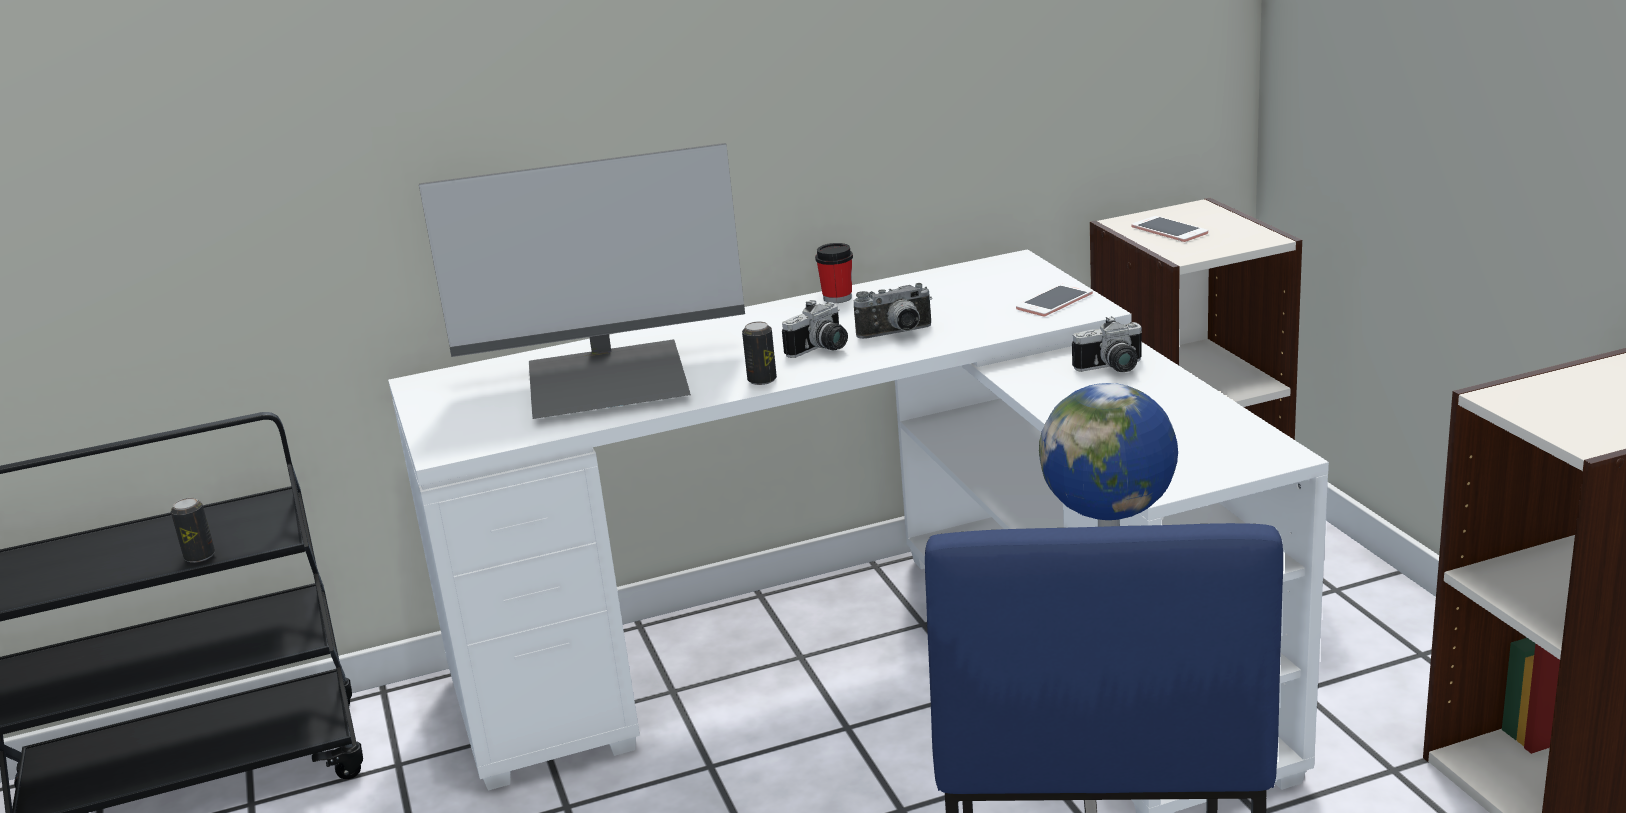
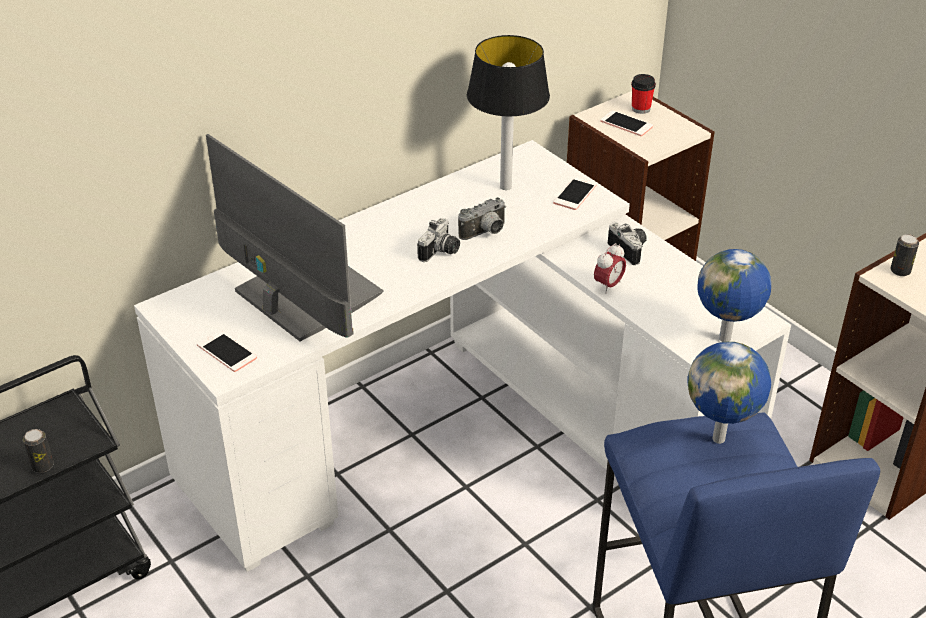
camera: 20 degrees left, 15 degrees up
monitor [419,143,745,419] -> monitor turned 105 degrees counterclockwise [206,134,384,341]
can [742,321,777,385] -> can moved to [890,234,919,276]
cup [815,243,853,303] -> cup moved to [631,74,656,114]
camera [1072,316,1142,372] -> camera turned 90 degrees counterclockwise [608,222,647,265]
none -> phone [197,330,257,372]
none -> table lamp [467,35,550,190]
none -> alarm clock [594,243,626,294]
none -> globe [697,249,771,342]

